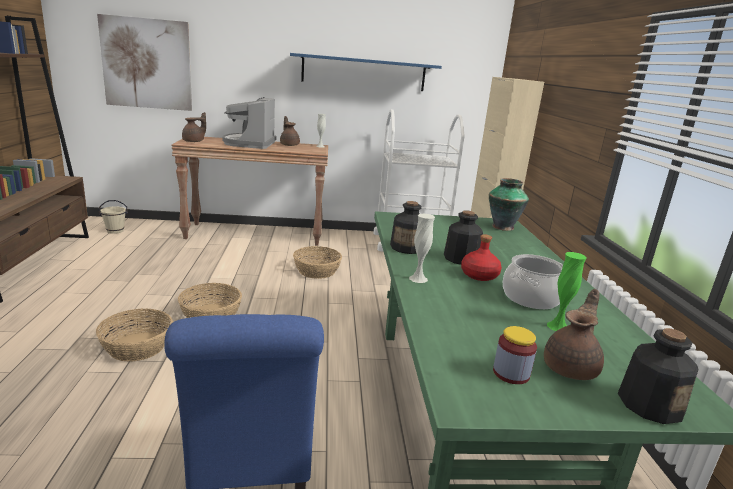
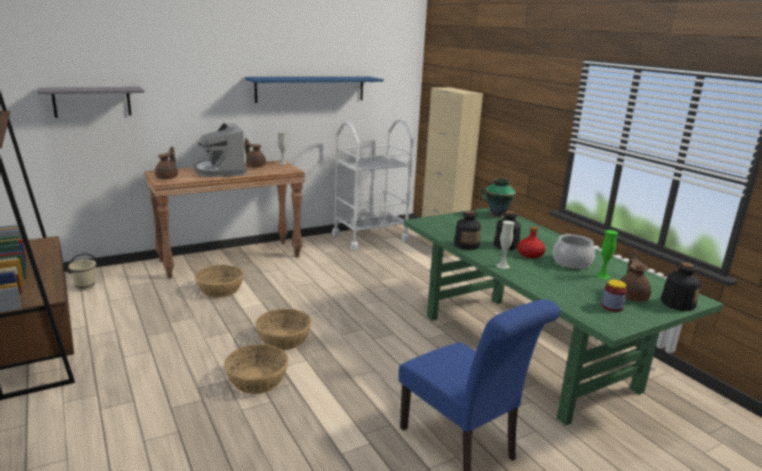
camera: 25 degrees left, 0 degrees up
picture [97,14,192,111] -> grey shelf [37,87,144,118]
basket [293,246,342,279] -> basket moved to [195,265,244,298]

